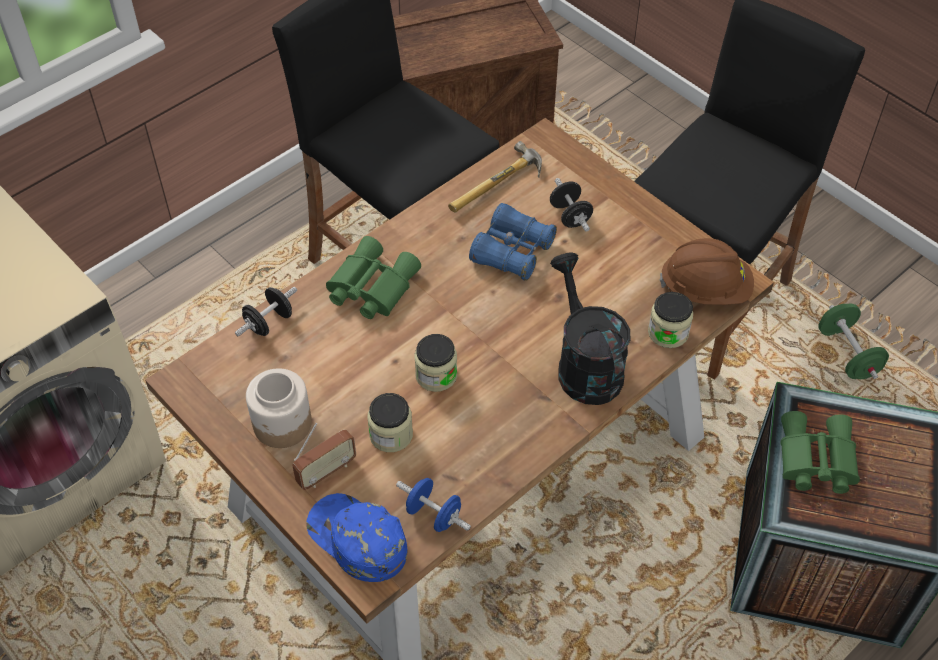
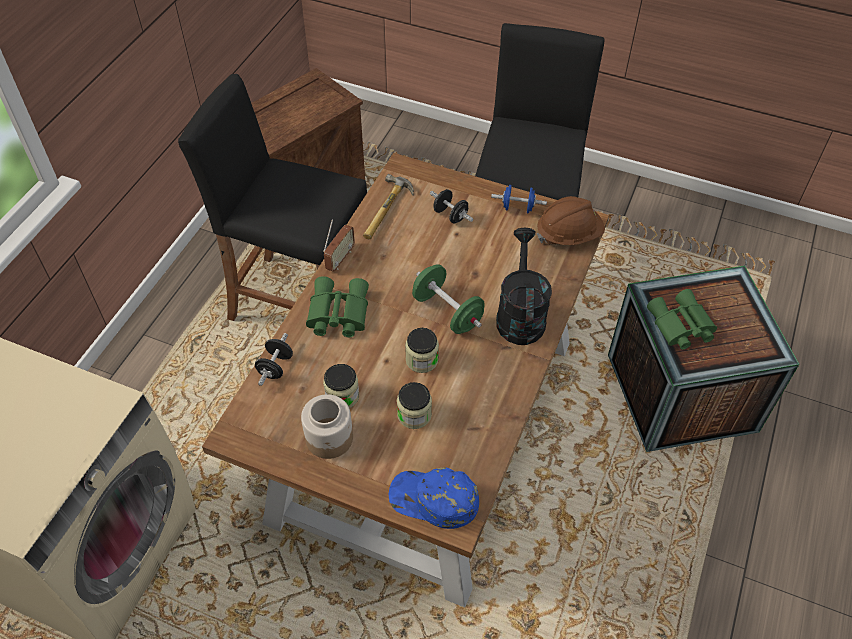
camera: 25 degrees left, 0 degrees up
radio [292,423,356,490] -> radio moved to [323,220,355,272]
blue dumbbell [396,478,471,532] -> blue dumbbell moved to [491,185,547,213]
blue binoculars [469,203,557,281] -> none
black watering can [550,252,631,405] -> black watering can turned 45 degrees clockwise [496,228,552,345]
jar [648,292,693,348] -> jar moved to [323,364,359,408]
green dumbbell [818,304,889,379] -> green dumbbell moved to [412,264,485,334]

